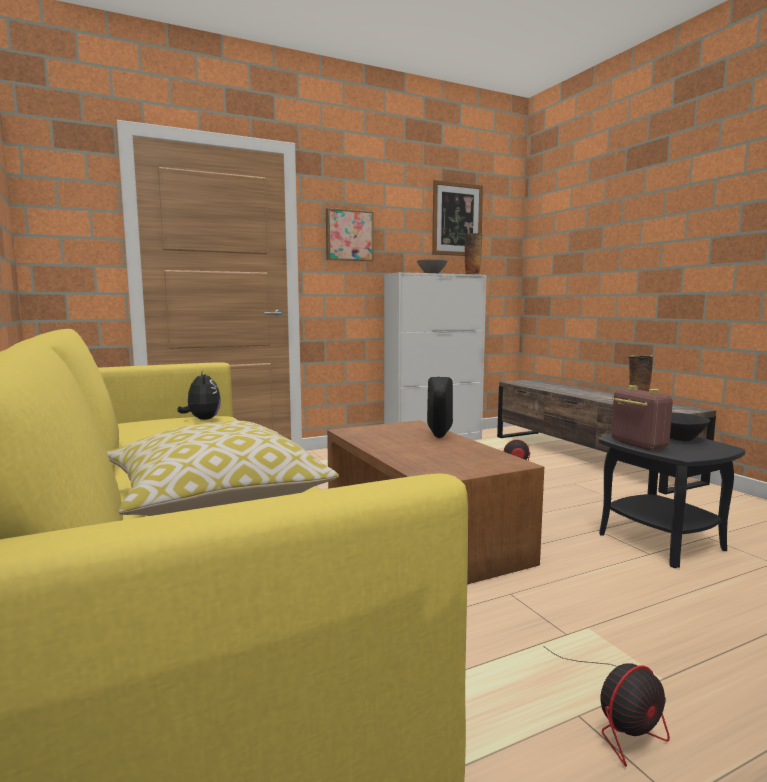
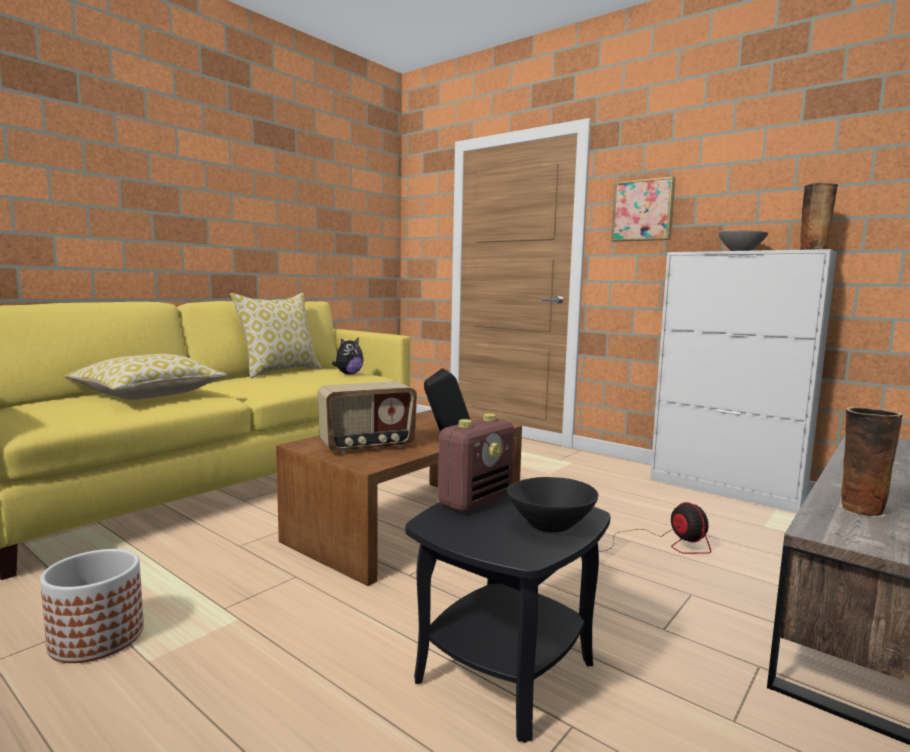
camera: 65 degrees right, 0 degrees up
picture [432,180,483,256] -> none
fan [543,646,670,767] -> planter [40,549,144,663]
none -> pillow [230,293,322,378]
none -> radio [318,381,417,454]

